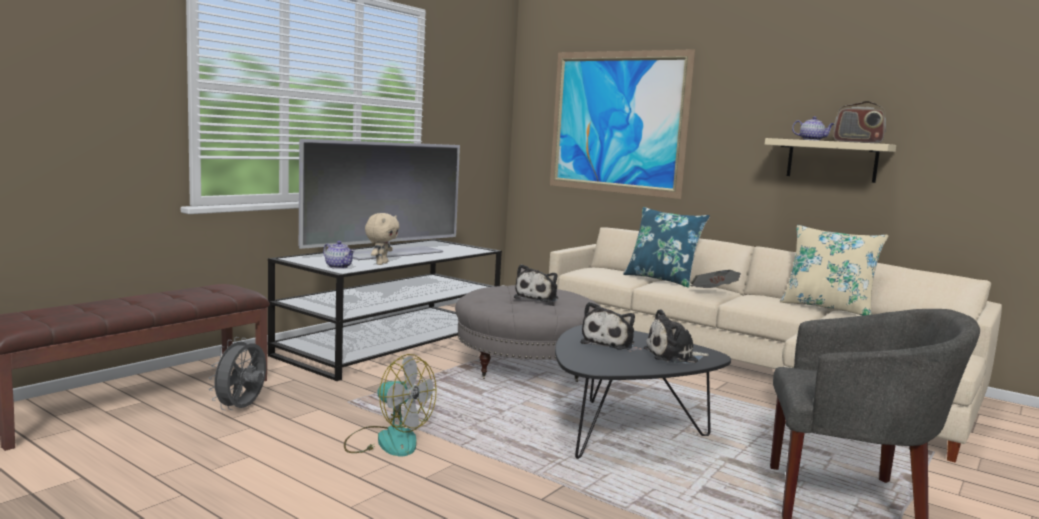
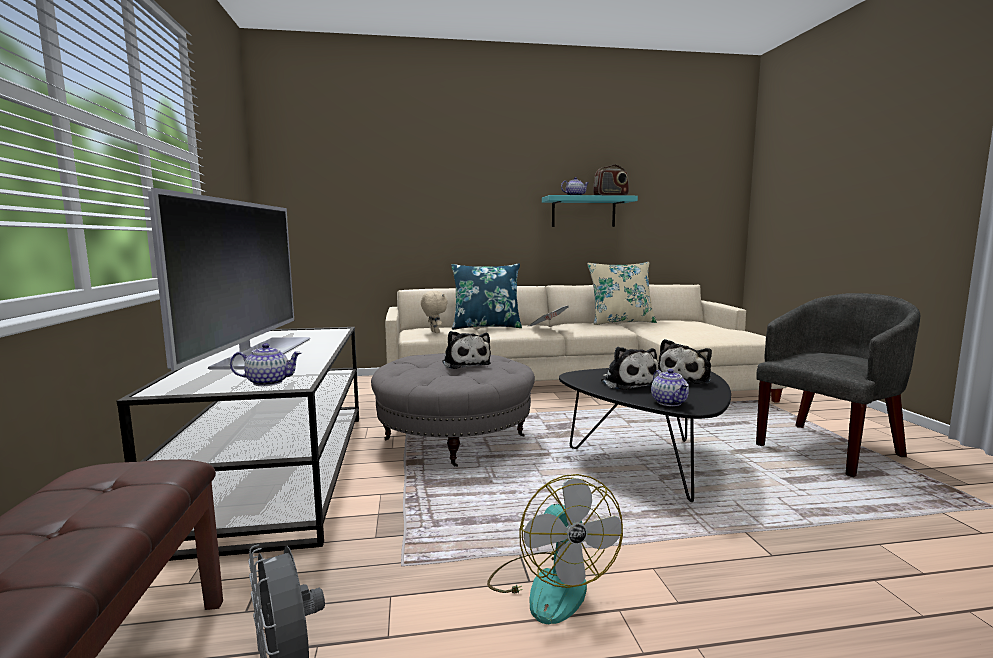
camera: 45 degrees left, 0 degrees up
fan [344,354,437,456] -> fan turned 90 degrees clockwise [487,474,623,624]
beige plush toy [365,213,399,265] -> beige plush toy moved to [421,291,448,333]
picture [550,49,695,199] -> none
beige shelf [765,138,896,183] -> turquoise shelf [542,195,638,227]
none -> teapot [651,369,689,406]

